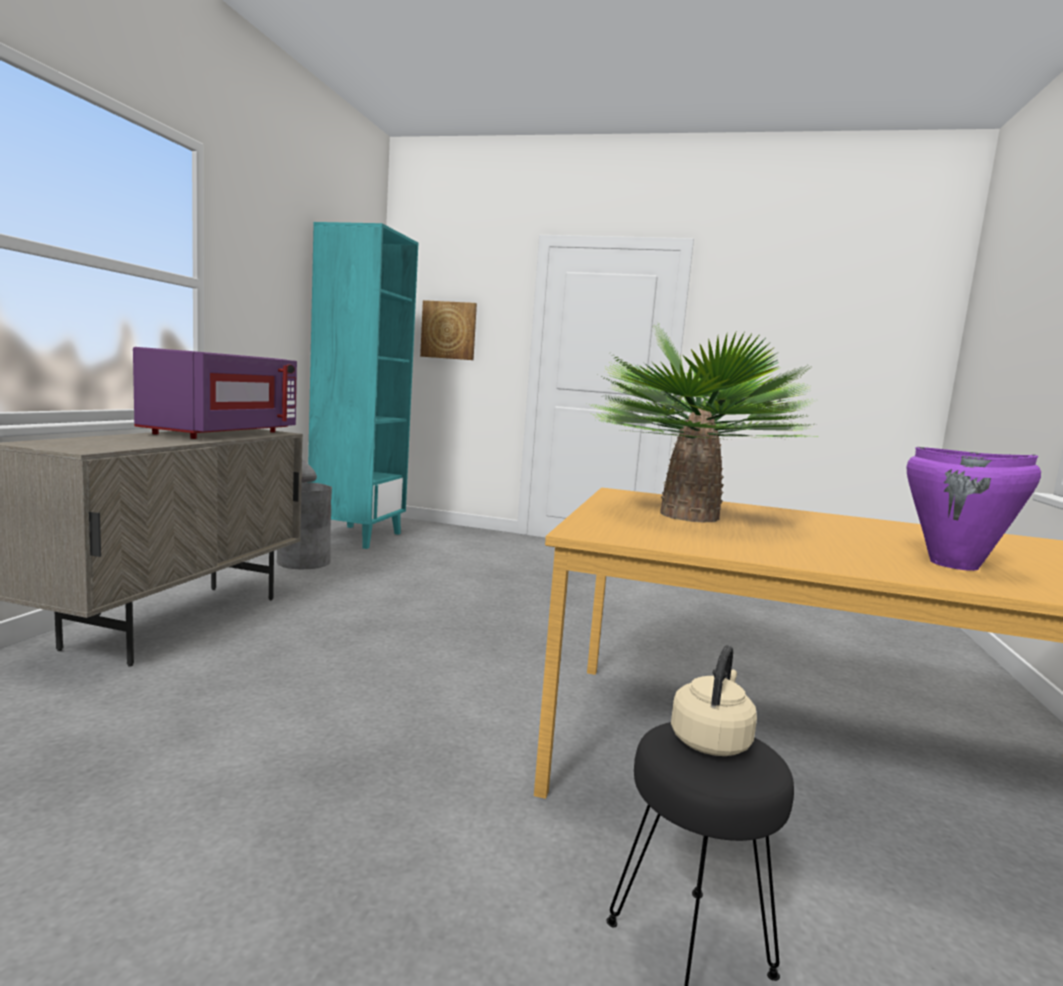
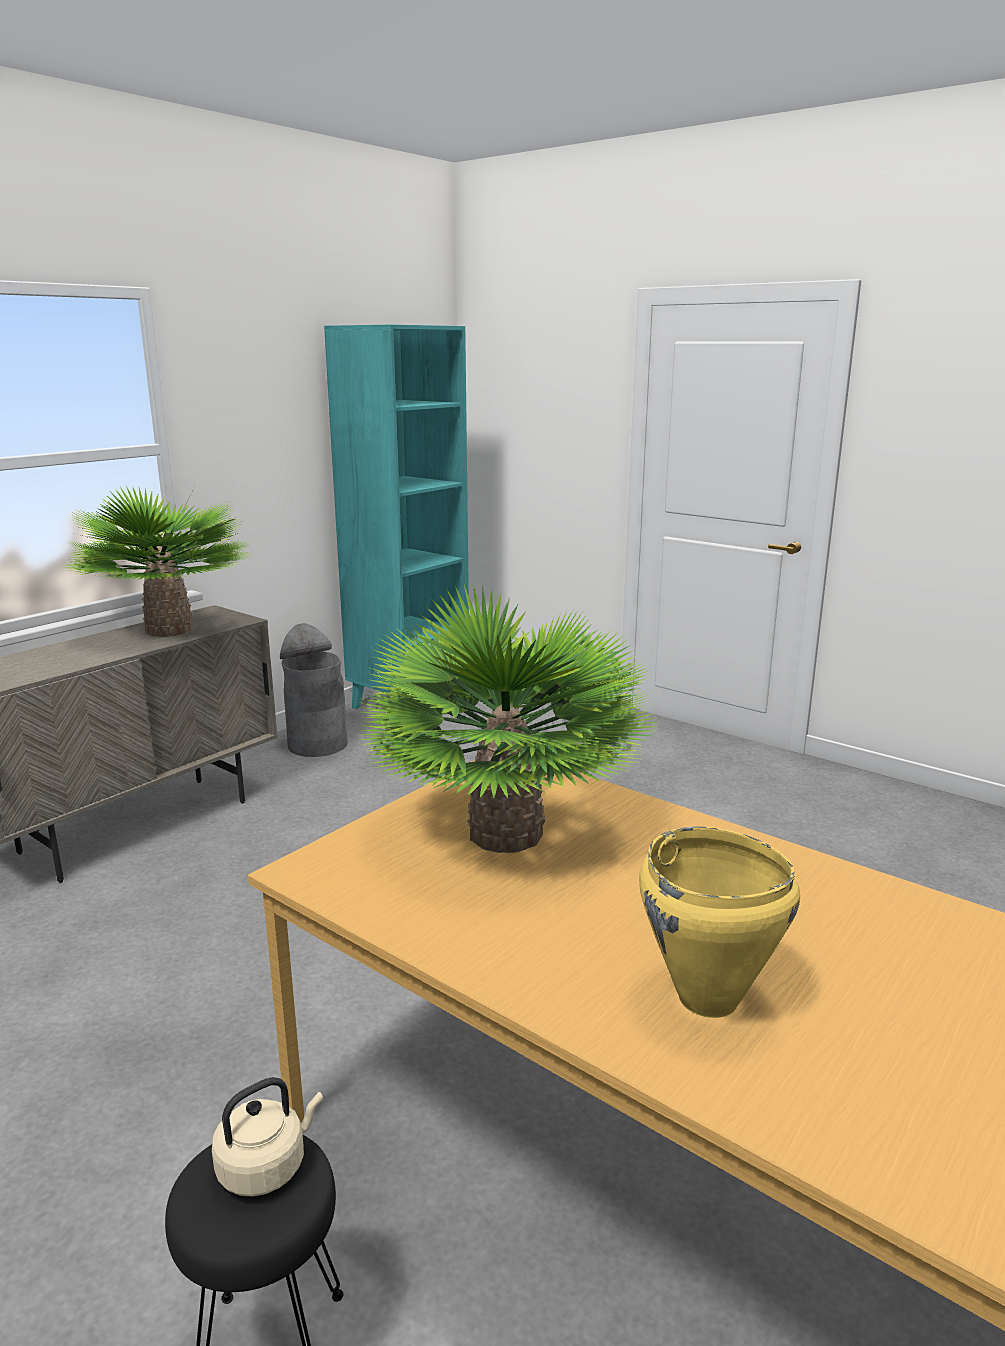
camera: 25 degrees right, 10 degrees up
purple microwave [133,347,297,439] -> potted plant [66,483,250,637]
picture [420,300,477,360] -> none
purple cooking pot [907,447,1041,571] -> yellow cooking pot [639,827,800,1018]

